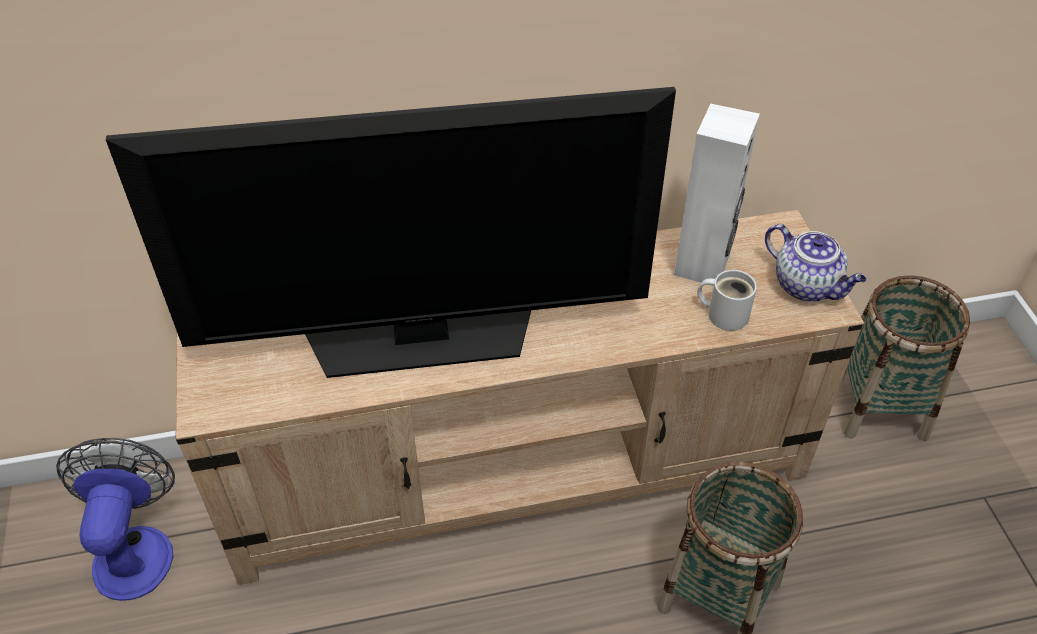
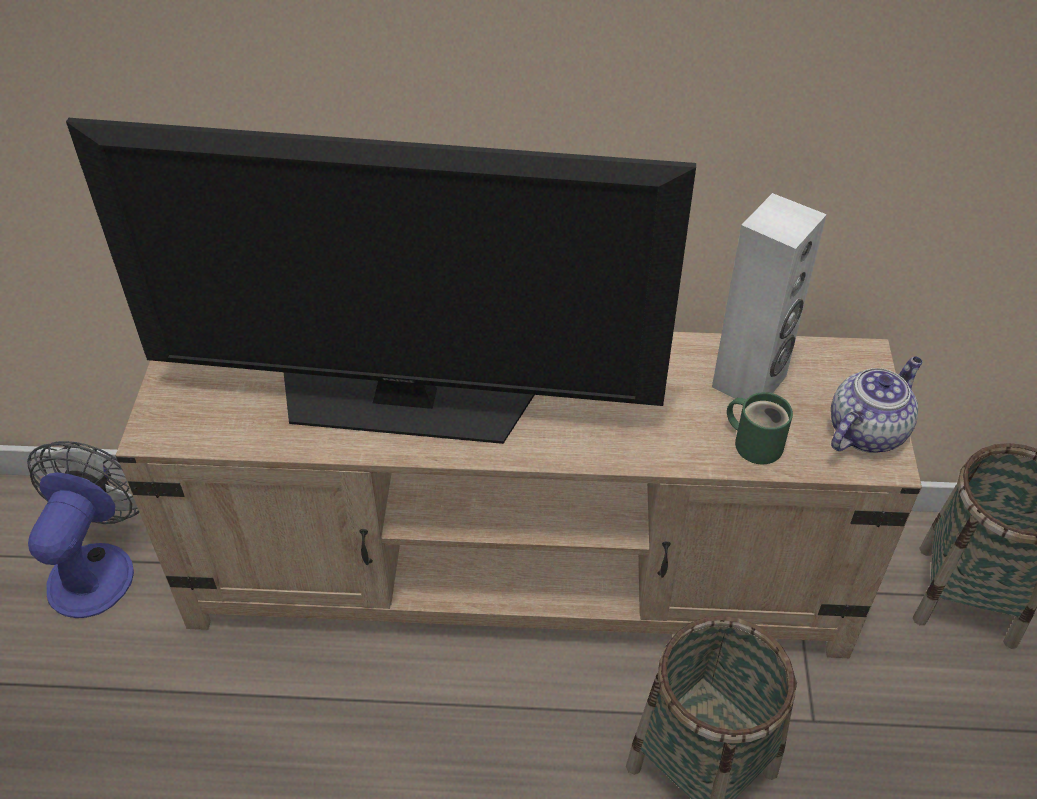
camera: 15 degrees right, 0 degrees up
white mug [698,270,757,331] -> green mug [727,392,793,464]
teapot [765,224,866,301] -> teapot turned 105 degrees counterclockwise [831,356,923,453]

